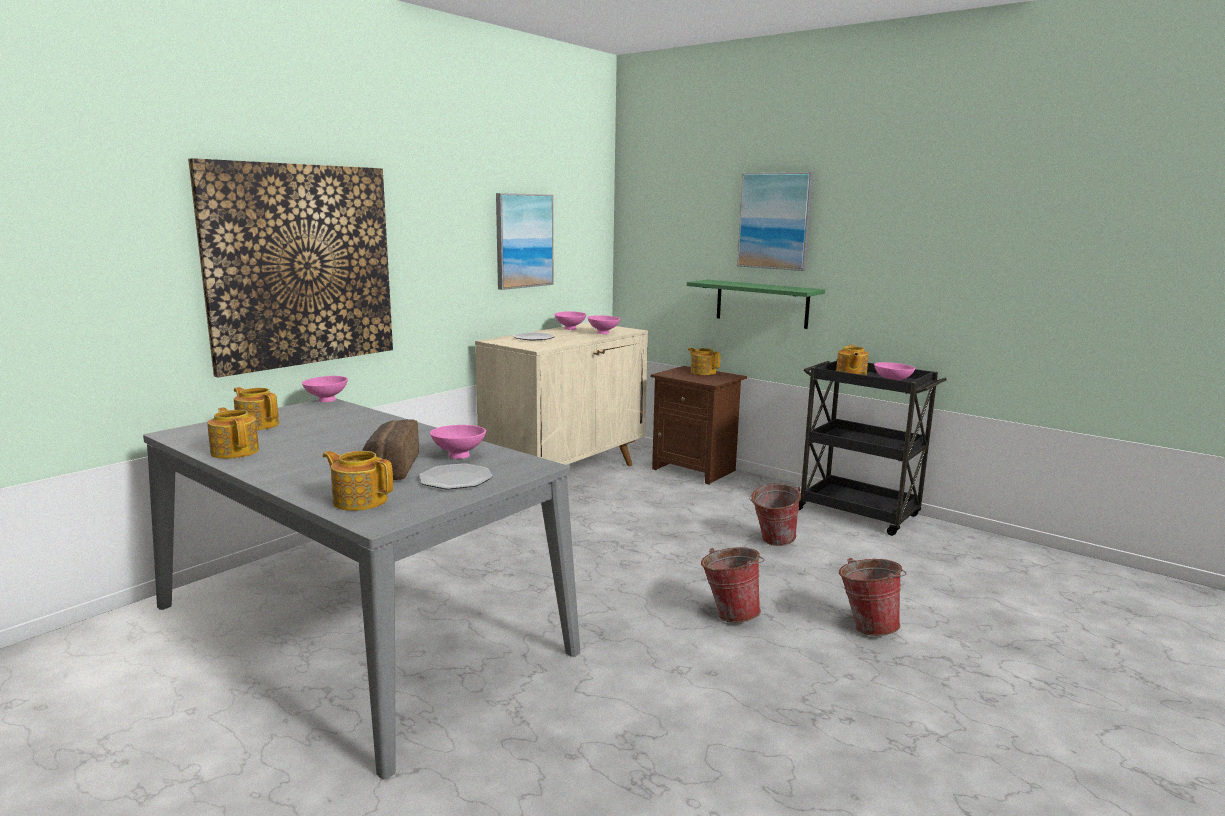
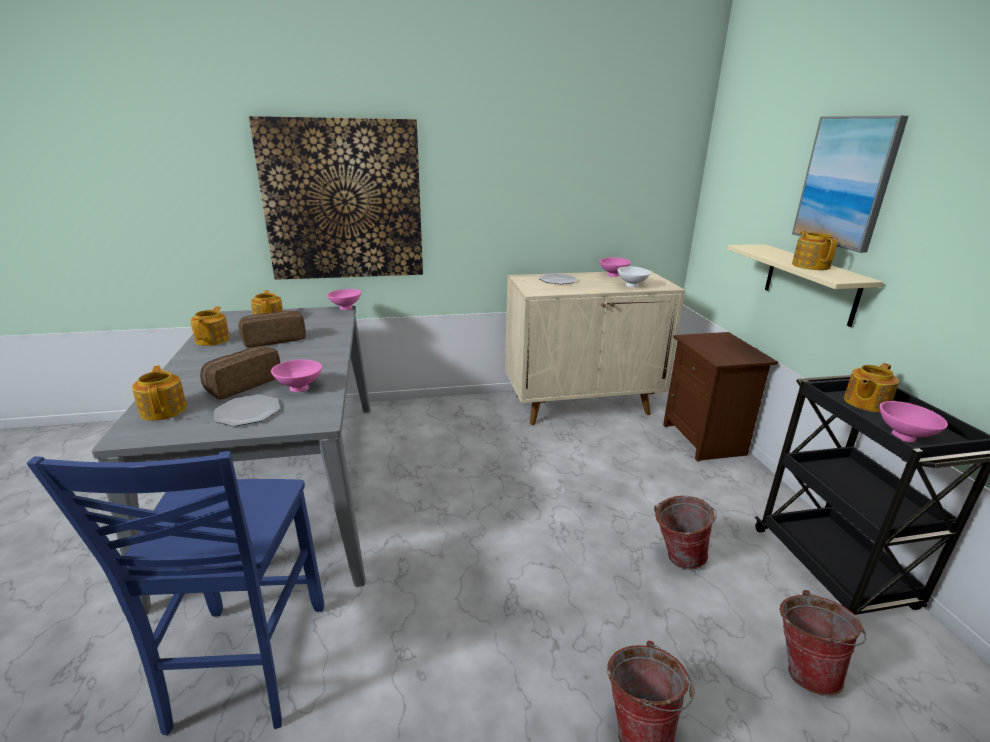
camera: 40 degrees right, 10 degrees up
picture [496,193,553,290] -> none
pink bowl [587,315,620,334] -> white bowl [618,266,651,287]
green shelf [687,280,825,329] -> beige shelf [727,244,883,327]
teapot [688,348,720,375] -> teapot moved to [792,231,837,270]
bucket [701,547,764,623] -> bucket moved to [779,590,866,695]
none -> blue chair [27,451,324,736]
none -> bread [239,311,306,348]

